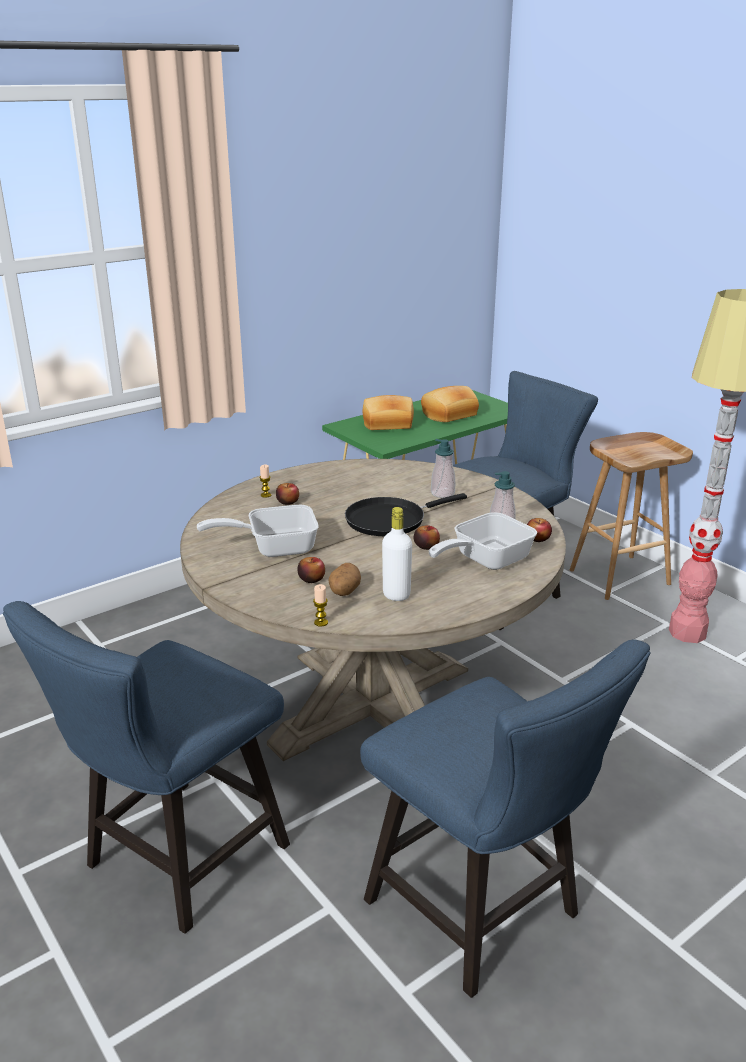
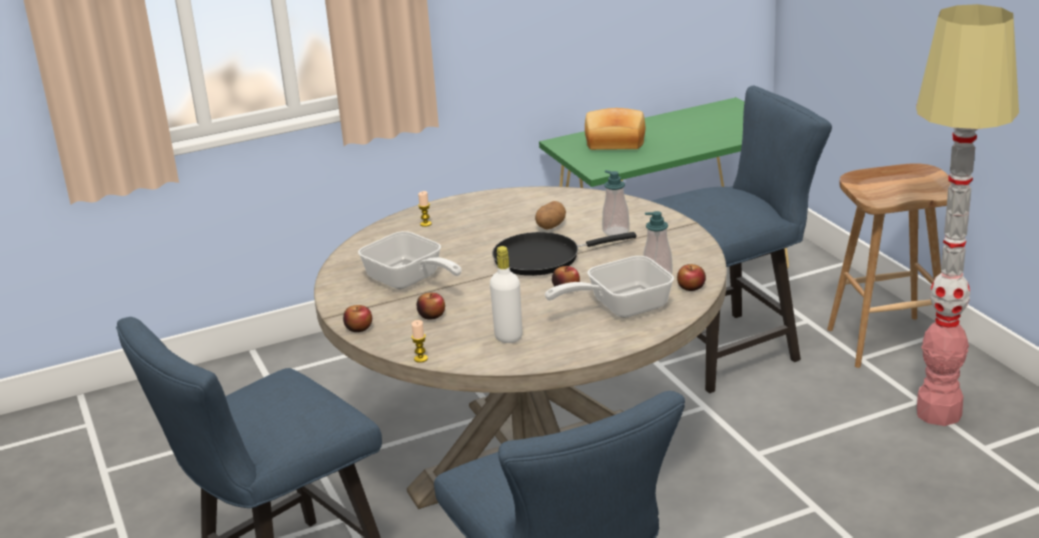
camera: 15 degrees right, 0 degrees up
frying pan [197,505,319,557] -> frying pan turned 135 degrees counterclockwise [358,231,462,289]
apple [276,483,299,505] -> apple moved to [343,305,372,332]
potato [329,563,361,596] -> potato moved to [535,201,566,230]
bread [421,386,479,422] -> none

